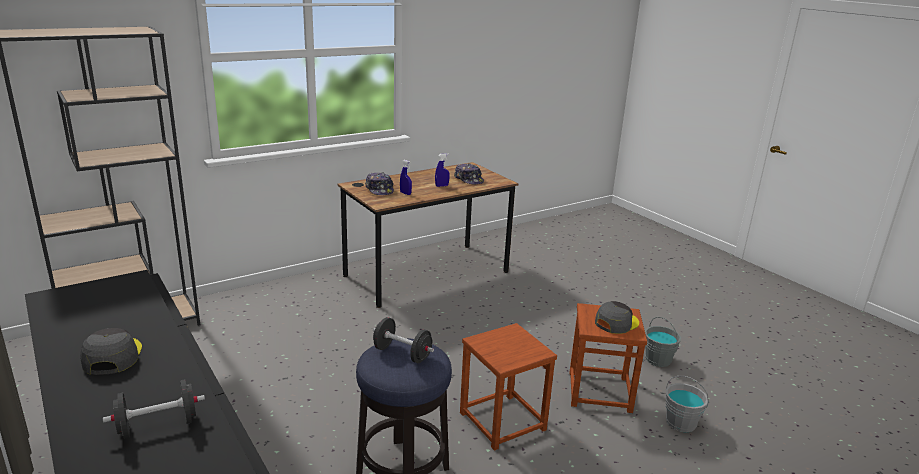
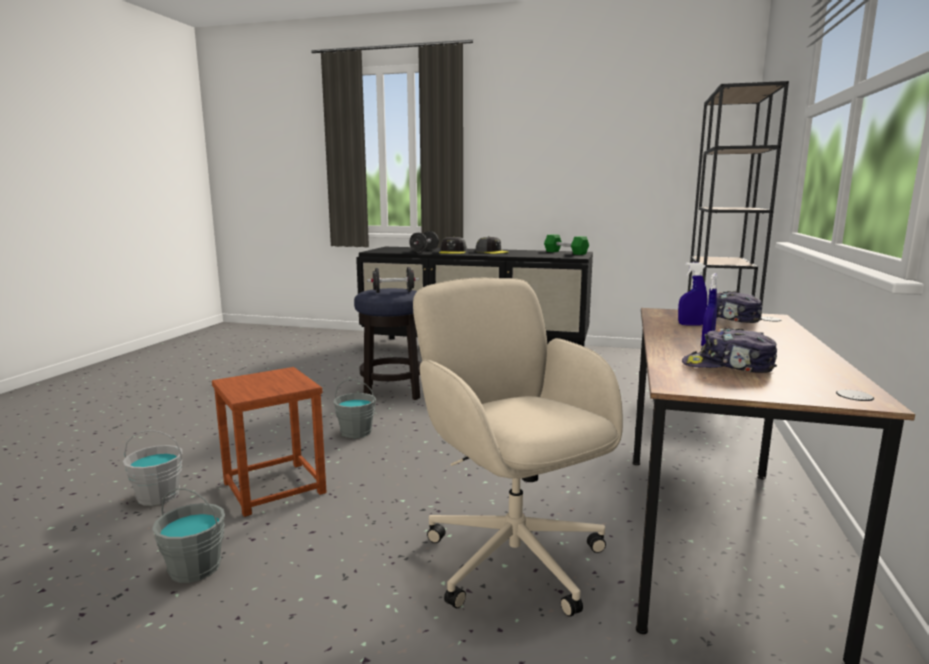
camera: 140 degrees right, 10 degrees down
brown stool [460,323,557,451] -> grey bucket [333,379,376,438]
grey cap [595,301,639,334] -> grey cap moved to [439,236,467,254]
none -> beige office chair [413,278,623,617]
none -> green dumbbell [544,234,589,255]

